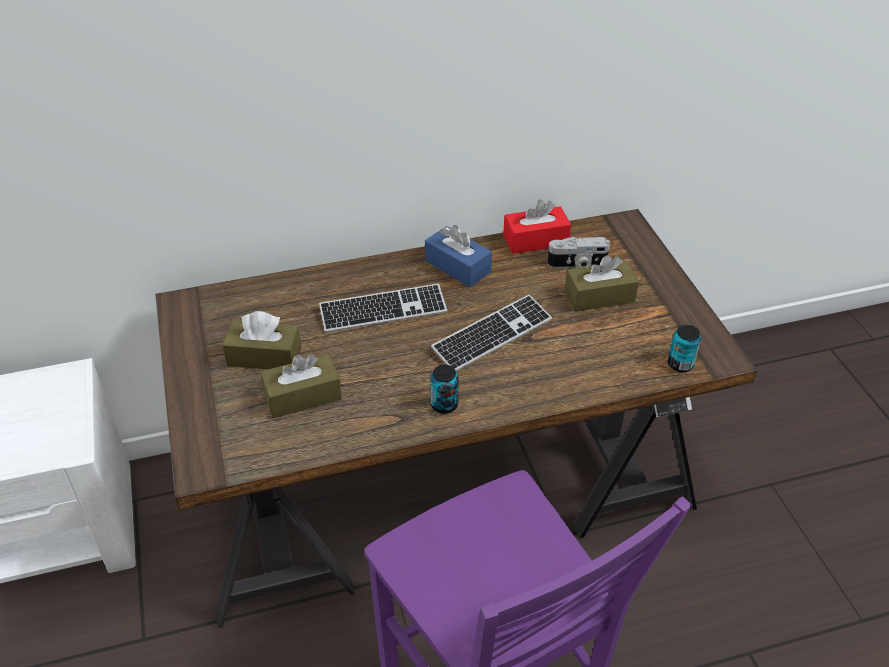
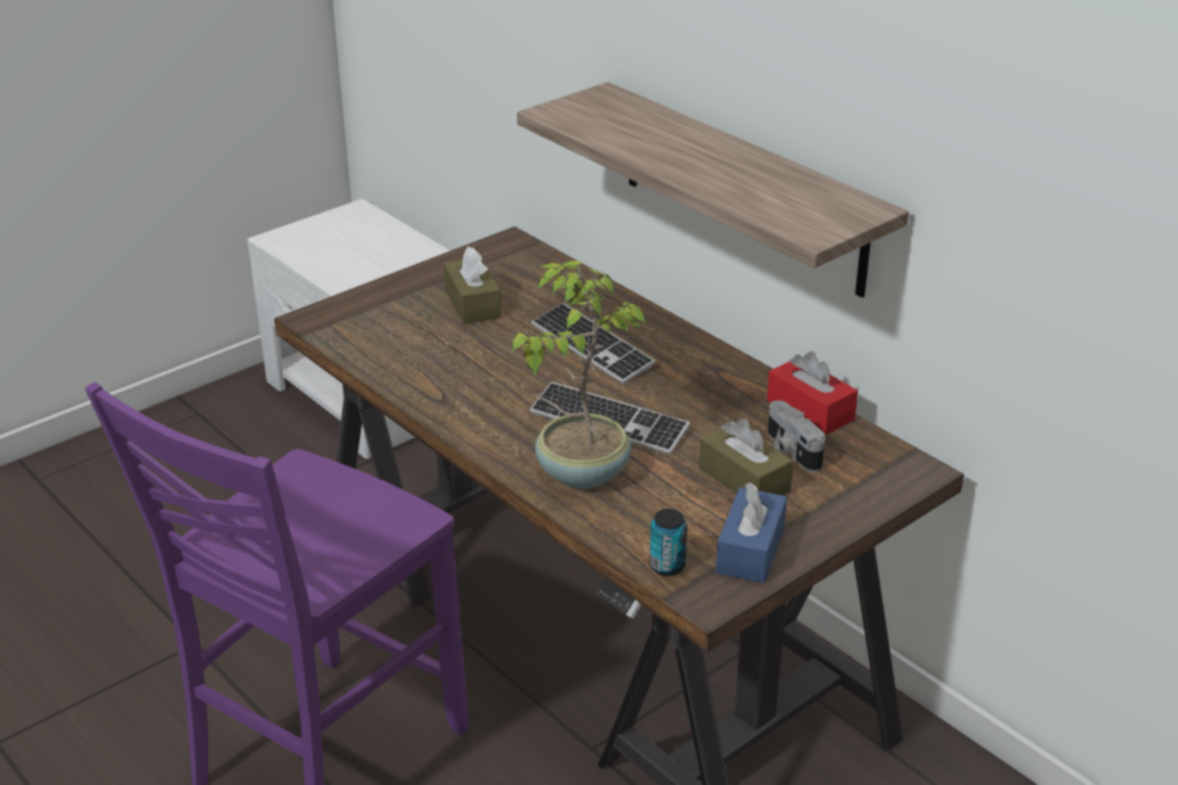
camera: 65 degrees right, 10 degrees down
brown tissue box [260,354,342,418] -> none
blue tissue box [425,225,492,287] -> blue tissue box moved to [716,482,787,583]
can [430,365,459,414] -> none
none -> potted plant [512,261,646,489]
none -> shelf [517,82,909,298]

